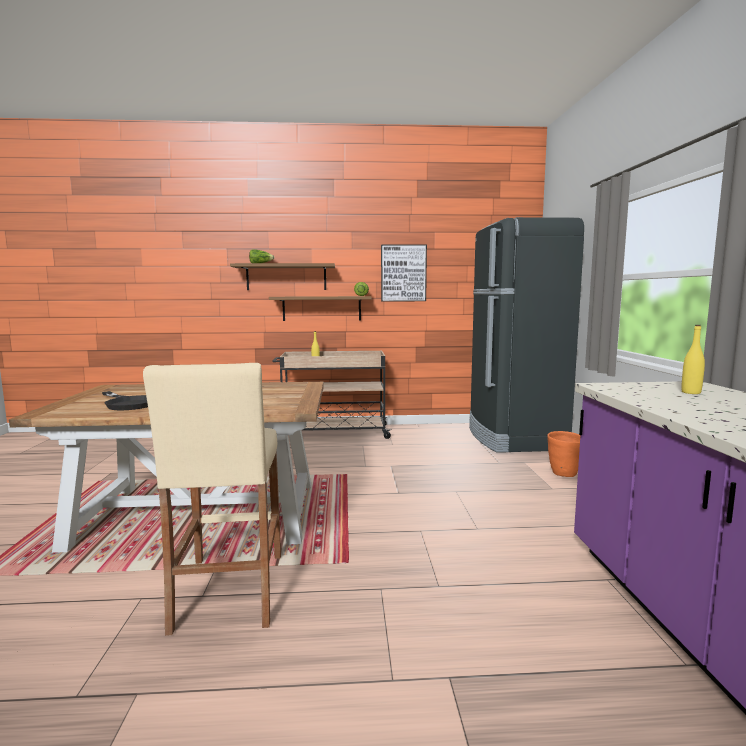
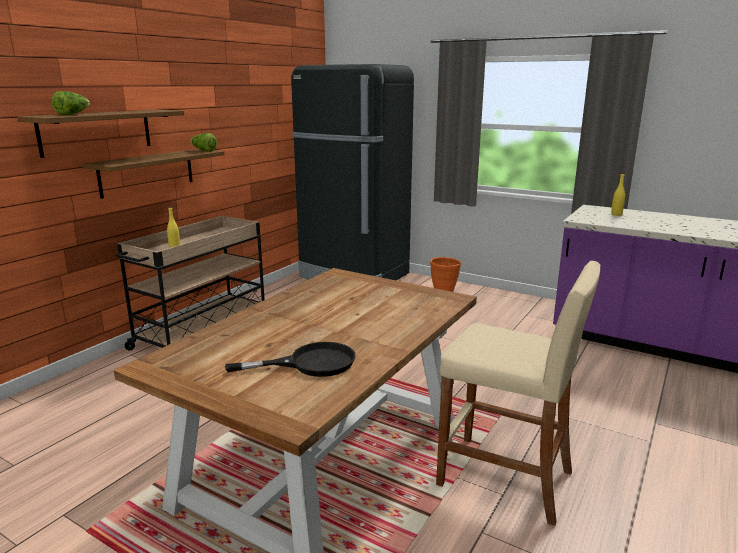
camera: 55 degrees left, 10 degrees up
picture [381,244,427,302] -> none

